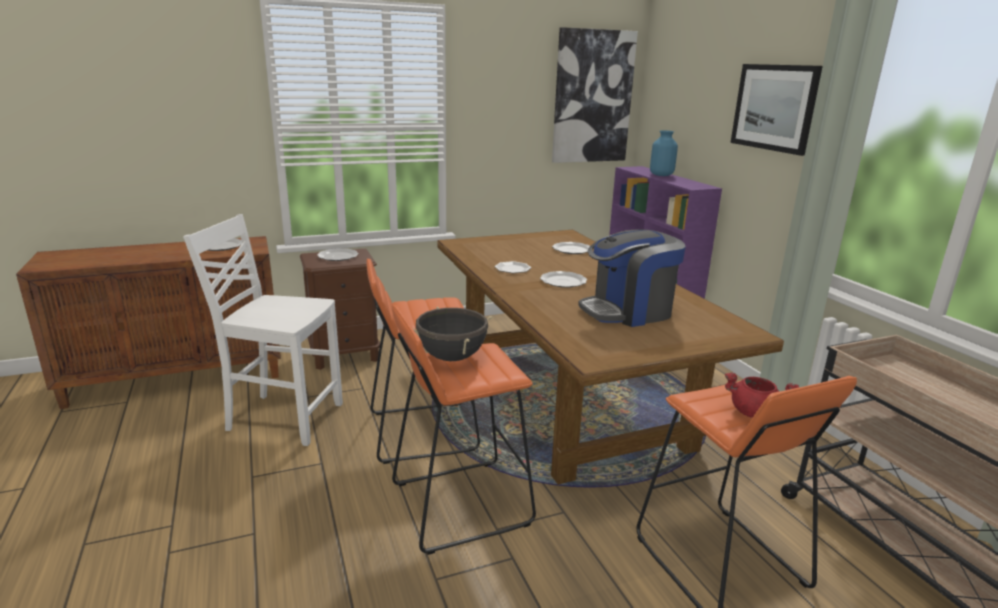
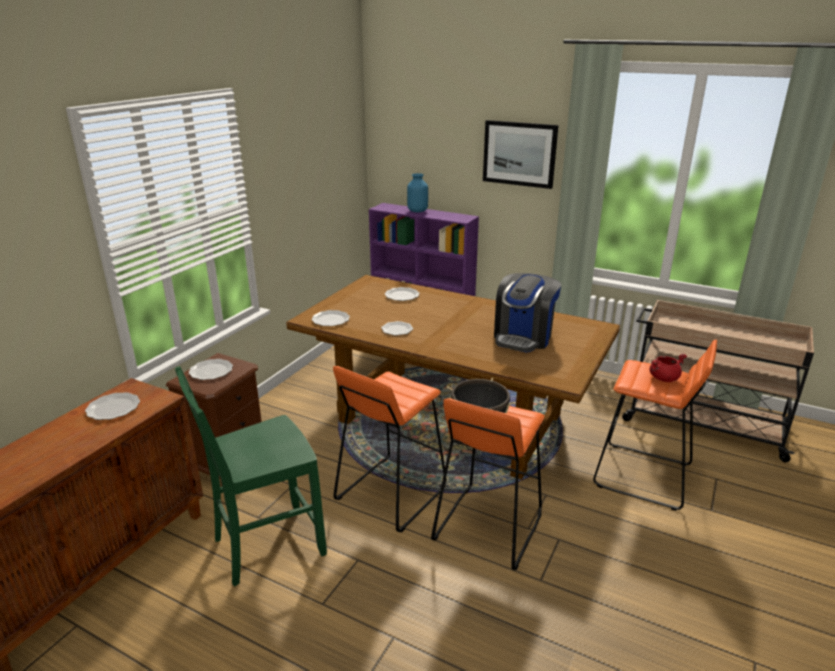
camera: 40 degrees left, 5 degrees up
white chair [183,214,343,446] -> green chair [175,366,327,586]
plate [540,271,587,288] -> plate moved to [312,310,350,326]
picture [552,27,638,163] -> none

